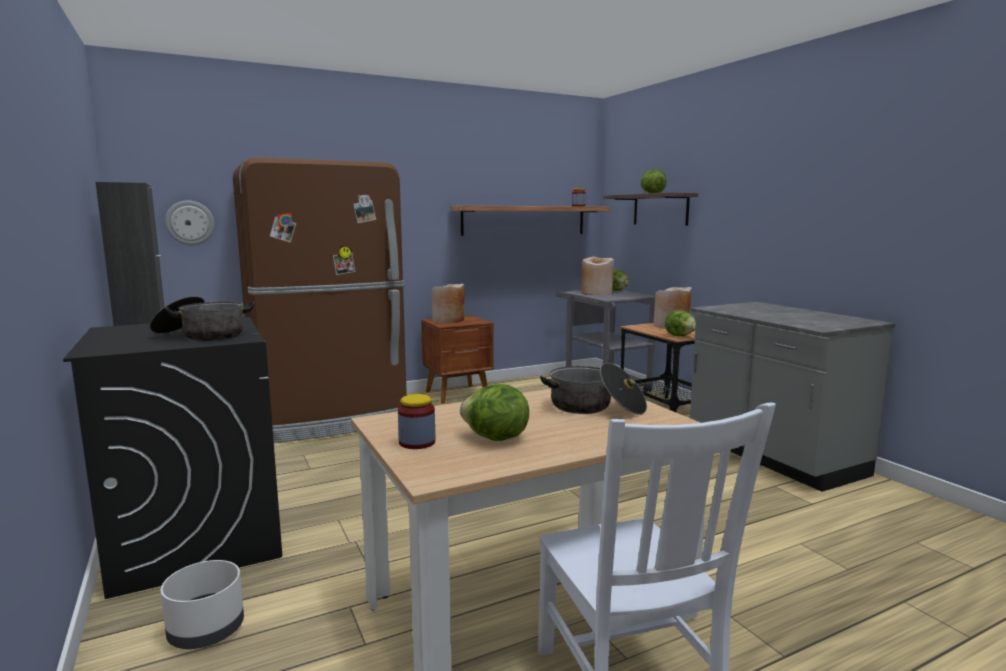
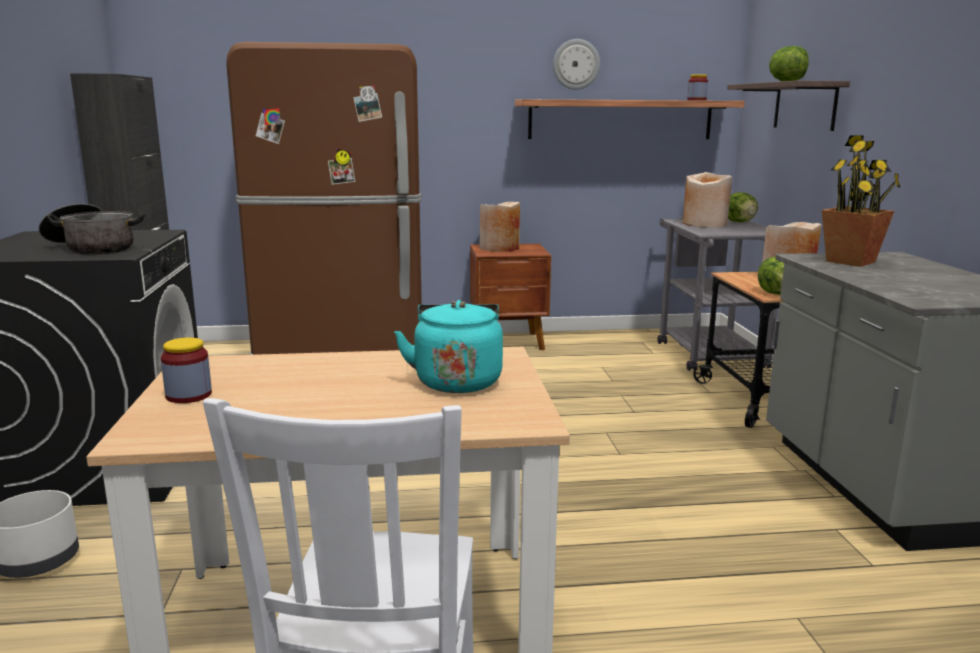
camera: 20 degrees right, 5 degrees up
wall clock [165,200,215,245] -> wall clock moved to [553,39,600,90]
lettuce [460,384,529,441] -> none
cooking pot [540,363,647,415] -> turquoise kettle [394,300,503,393]
none -> potted plant [822,135,900,267]

